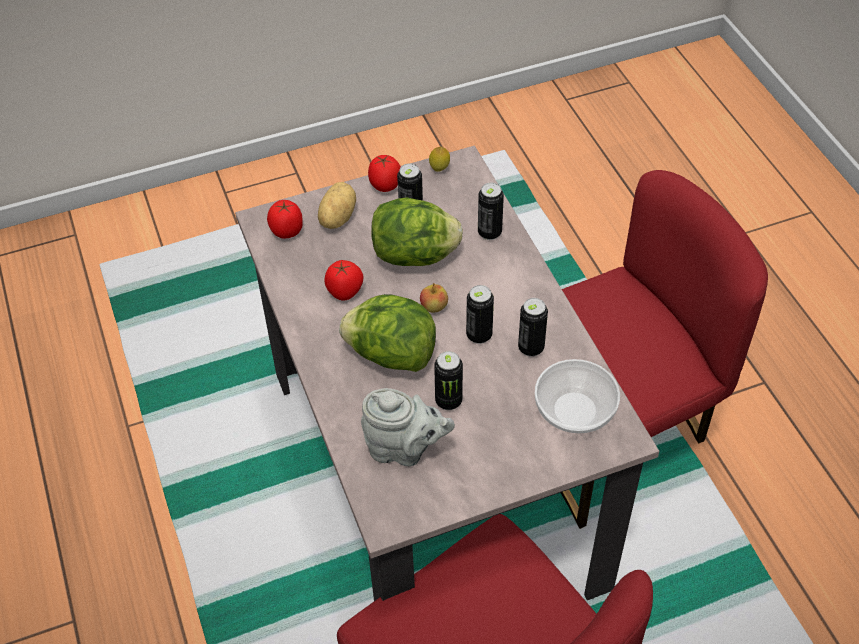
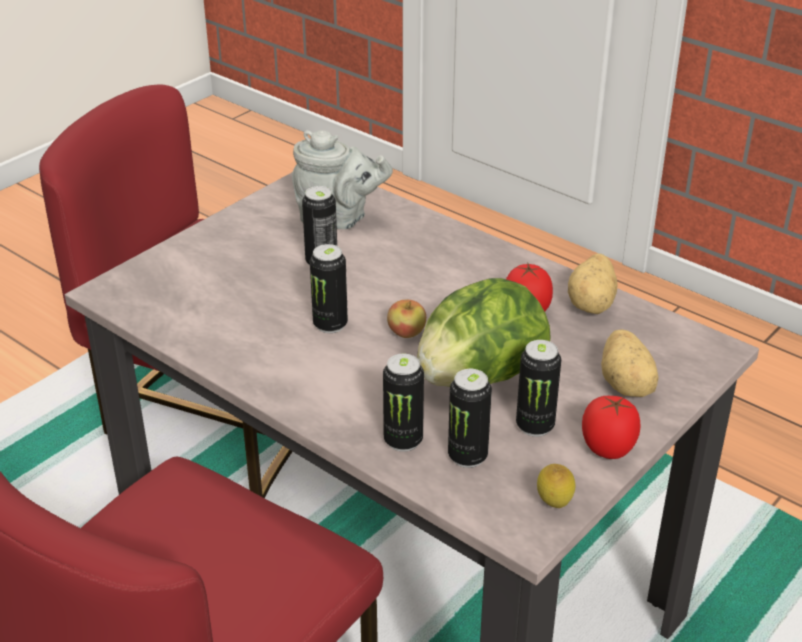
camera: 150 degrees right, 15 degrees down
tomato [267,200,303,239] -> none
lettuce [339,294,436,372] -> none
grey teapot [361,388,455,466] -> grey teapot turned 150 degrees counterclockwise [292,130,393,229]
can [518,298,548,357] -> can moved to [448,369,492,468]
bowl [535,359,620,433] -> none
none -> potato [568,253,618,314]

